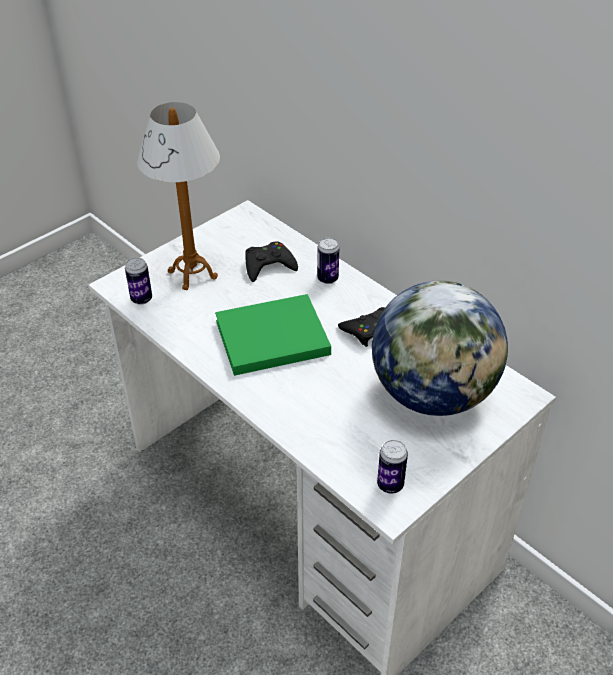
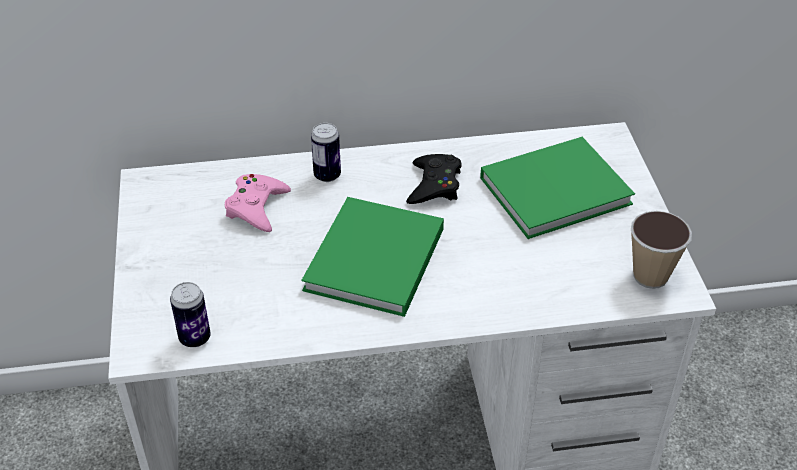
camera: 55 degrees left, 0 degrees up
table lamp [137,102,220,290] -> none
black game controller [245,242,298,282] -> pink game controller [225,174,291,232]
globe [372,280,508,416] -> green book [480,137,635,239]
can [377,440,408,493] -> cup [631,211,692,289]

